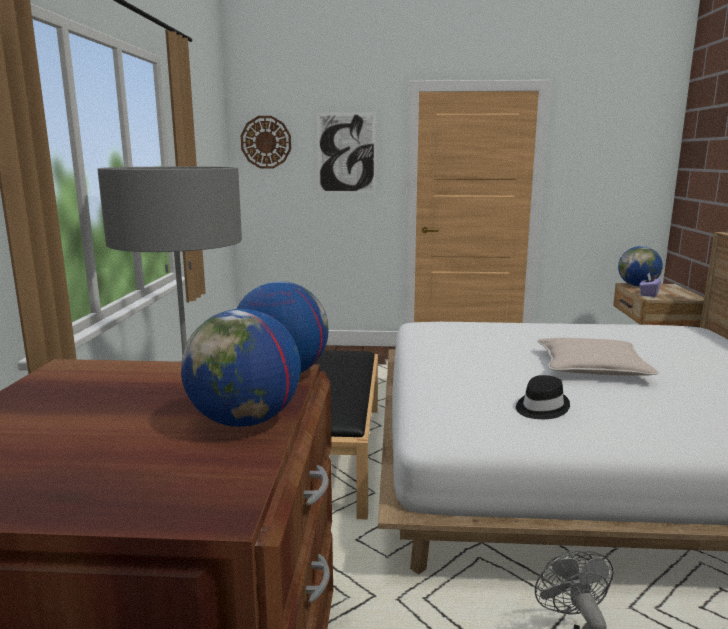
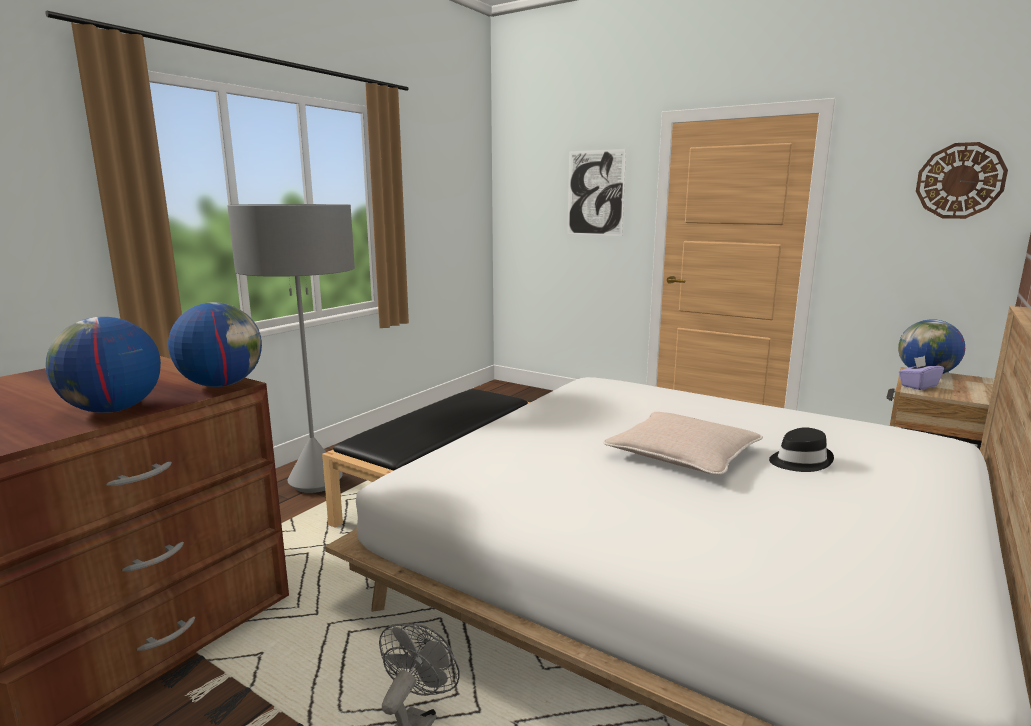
camera: 30 degrees right, 0 degrees up
wall clock [241,116,291,169] -> wall clock moved to [916,142,1008,219]
black hat [516,375,570,419] -> black hat moved to [769,427,834,472]

